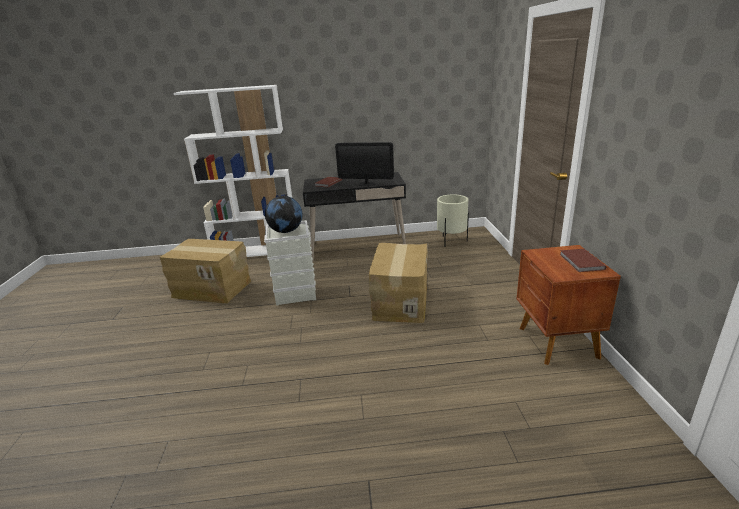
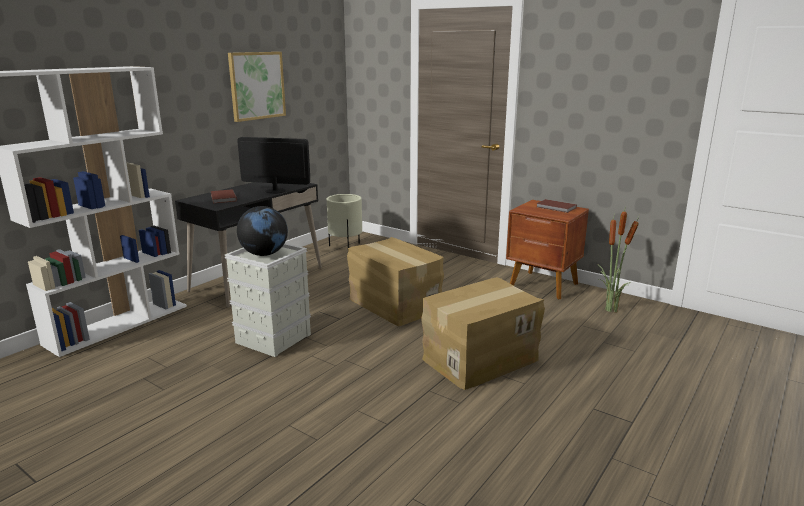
camera: 50 degrees left, 5 degrees down
cardboard box [160,239,251,303] -> cardboard box moved to [421,277,545,390]
monitor [335,142,394,186] -> monitor turned 135 degrees counterclockwise [237,137,310,194]
none -> picture [228,52,286,122]
none -> potted plant [597,206,639,313]

